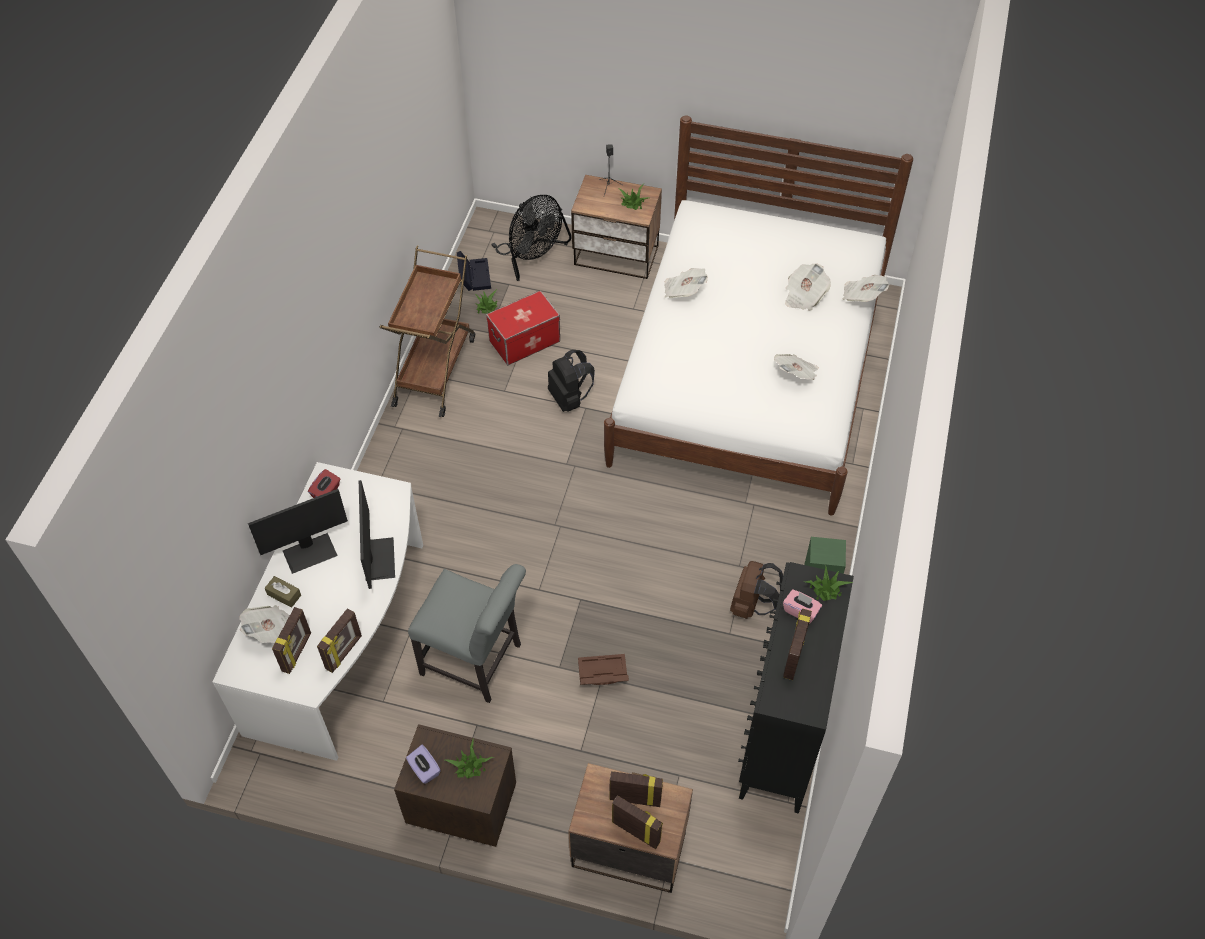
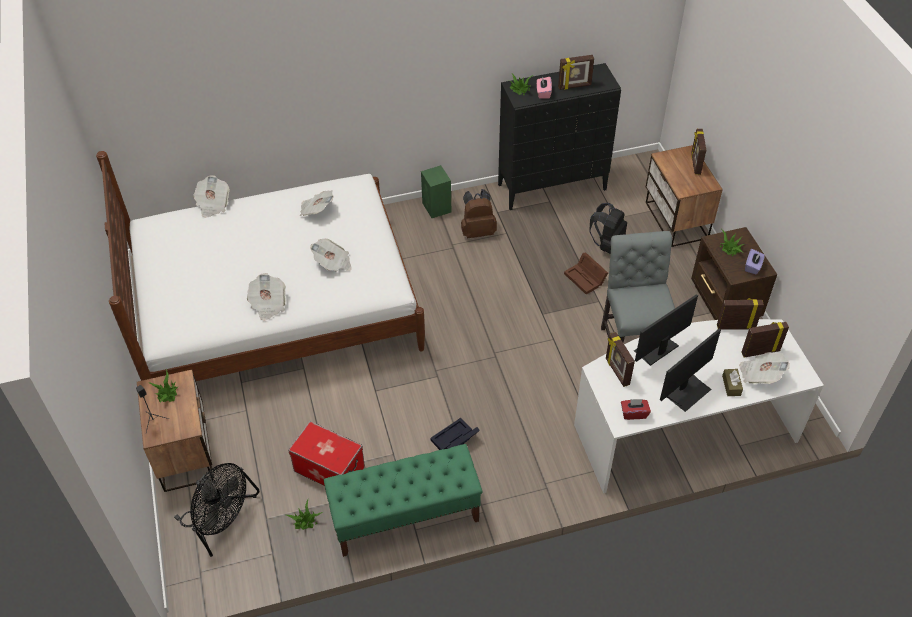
camera: 120 degrees left, 5 degrees down
monitor [248,489,348,574] -> monitor turned 105 degrees clockwise [660,329,721,412]
brown cart [379,245,476,417] -> green bench [324,444,482,557]
black storage box [457,251,491,291] -> black storage box moved to [430,418,480,450]
black fan [492,195,572,281] -> black fan turned 105 degrees clockwise [174,463,259,557]
black backpack [548,350,595,412] -> black backpack moved to [589,203,627,254]
picture frame [609,771,663,807] -> picture frame moved to [606,332,635,387]
newspaper [785,263,831,311] -> newspaper moved to [310,239,351,272]

